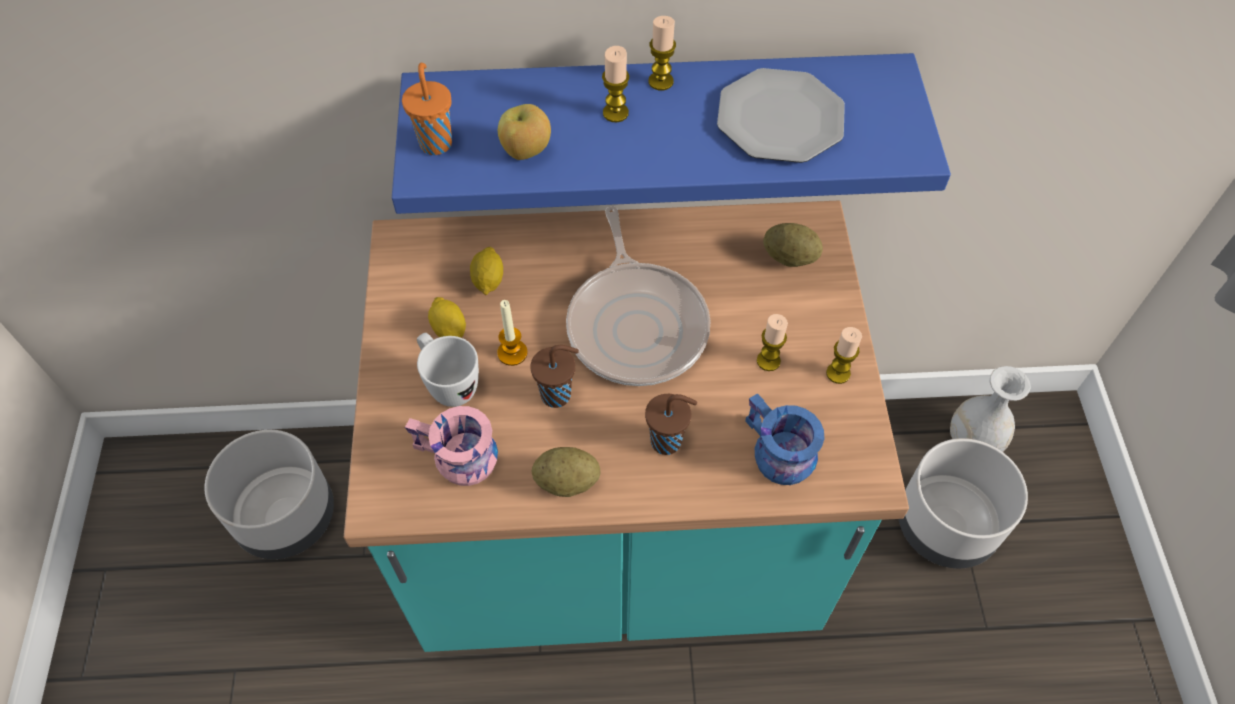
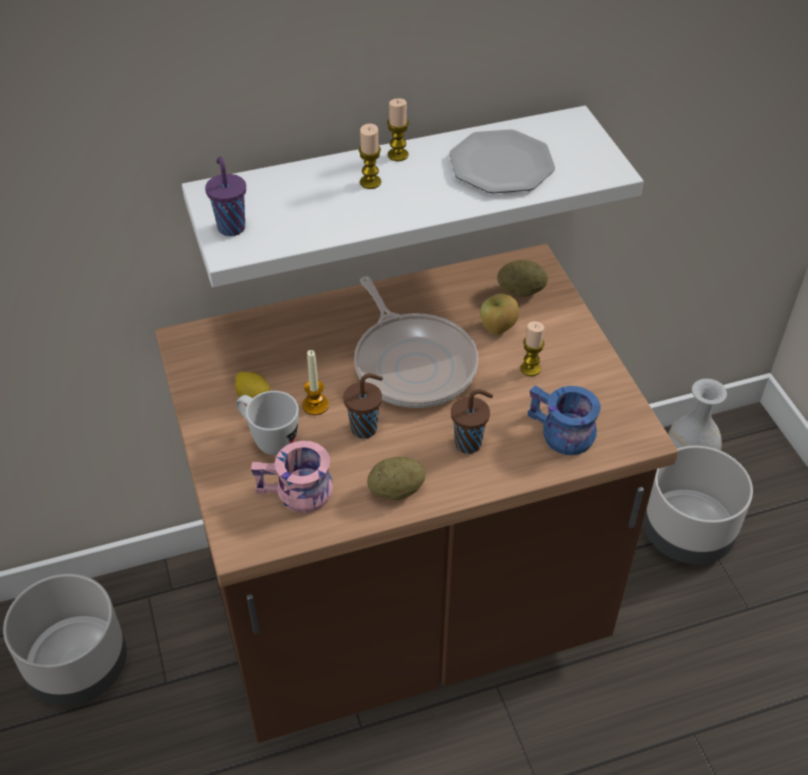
camera: 15 degrees left, 10 degrees down
turquoise counter [344,200,909,652] -> brown counter [155,244,678,743]
blue shelf [392,53,951,214] -> white shelf [182,106,644,287]
orange cup [402,63,452,155] -> purple cup [205,157,246,236]
lemon [470,246,503,295] -> none
apple [498,104,551,160] -> apple moved to [480,294,519,335]
candle [826,327,862,384] -> none

